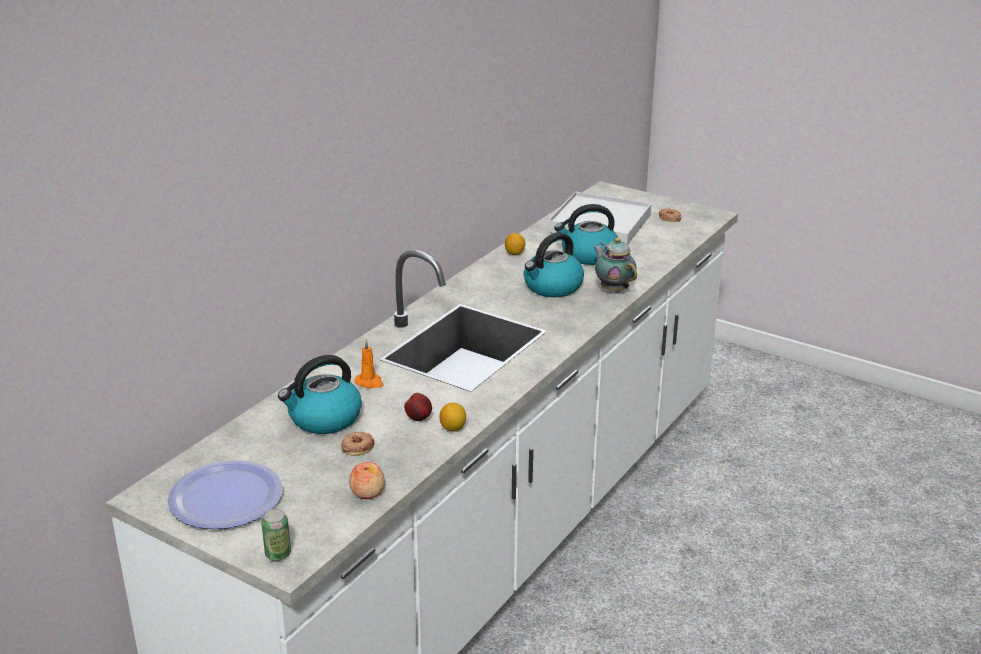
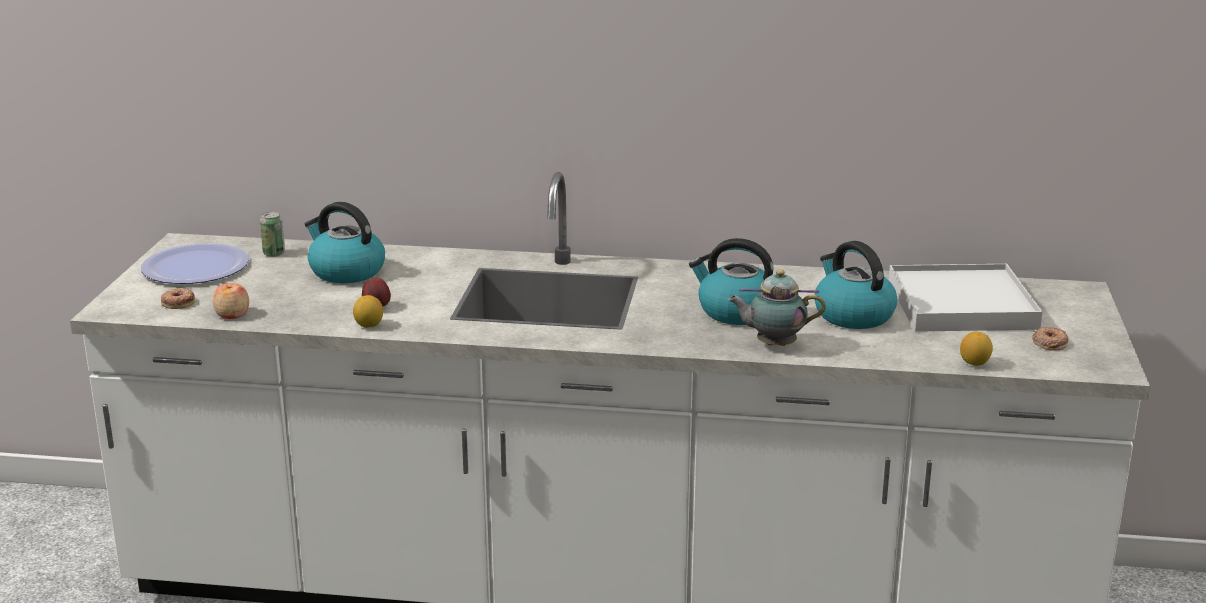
camera: 65 degrees right, 5 degrees down
can [261,509,291,561] -> can moved to [260,212,285,257]
donut [341,432,374,456] -> donut moved to [161,288,195,309]
orange candle [354,339,384,388] -> none
lemon [505,233,525,255] -> lemon moved to [960,332,993,366]
teapot [594,238,637,293] -> teapot turned 120 degrees counterclockwise [728,270,825,346]

